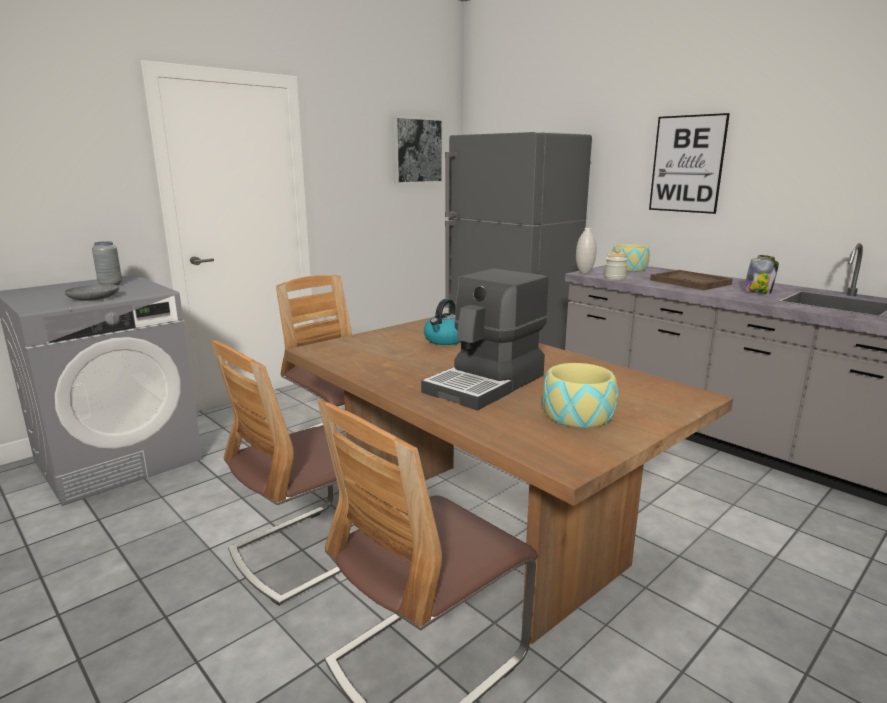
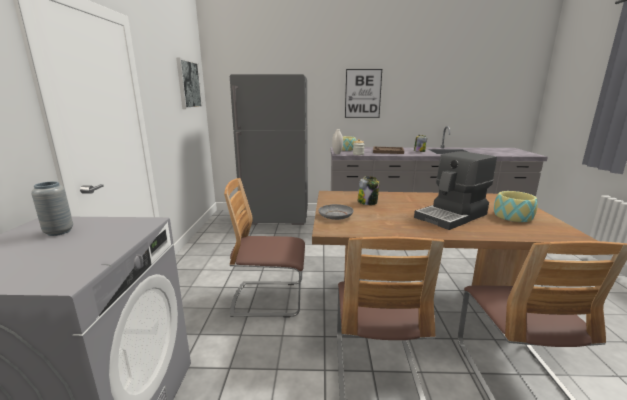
camera: 45 degrees left, 0 degrees up
grey plate [64,284,119,301] -> grey plate moved to [318,204,353,220]
coffee machine [421,269,549,410] -> coffee machine turned 60 degrees clockwise [414,151,497,230]
kettle [424,299,461,345] -> jar [358,176,379,205]

